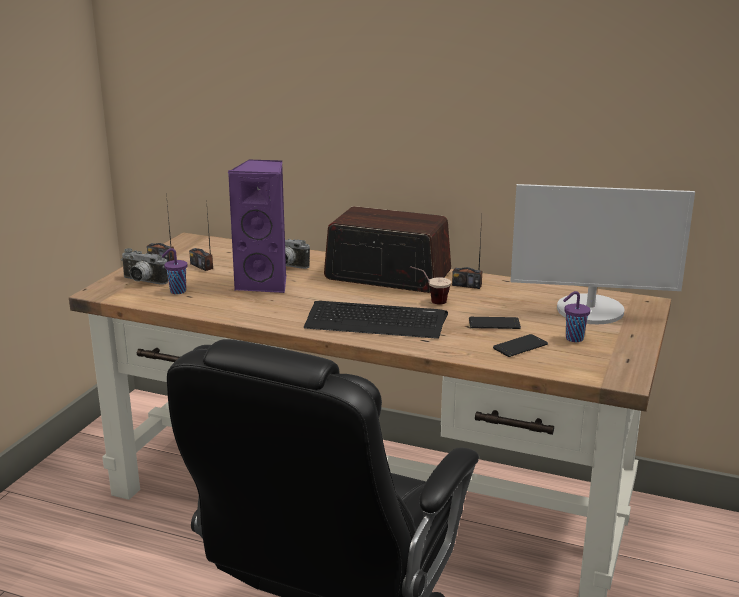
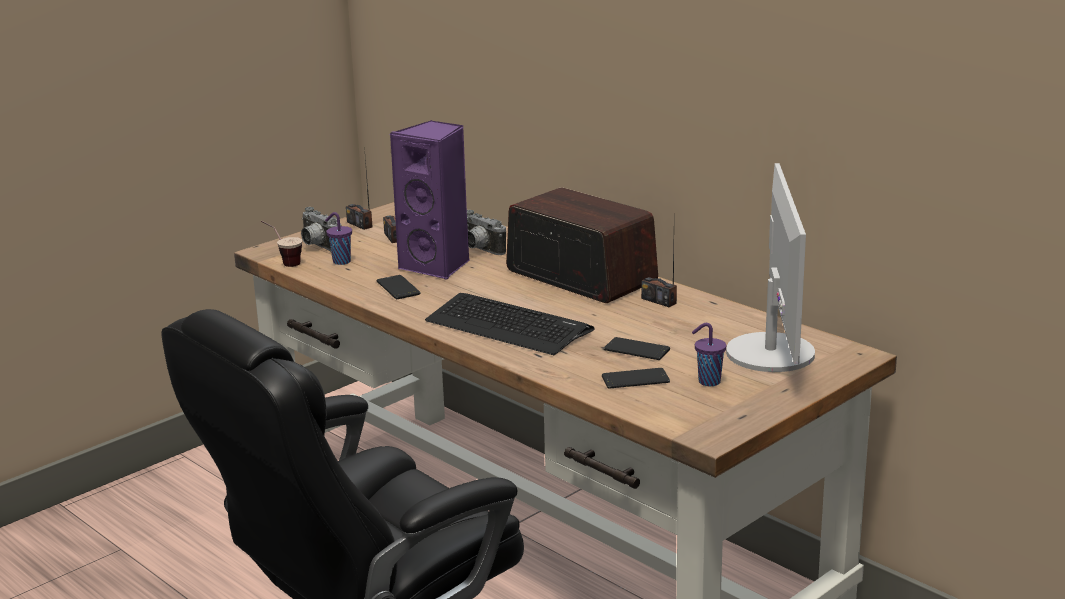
camera: 25 degrees right, 0 degrees up
cup [410,266,451,305] -> cup moved to [261,221,302,267]
monitor [510,184,695,324] -> monitor turned 120 degrees counterclockwise [726,163,815,372]
none -> phone [377,275,420,299]

